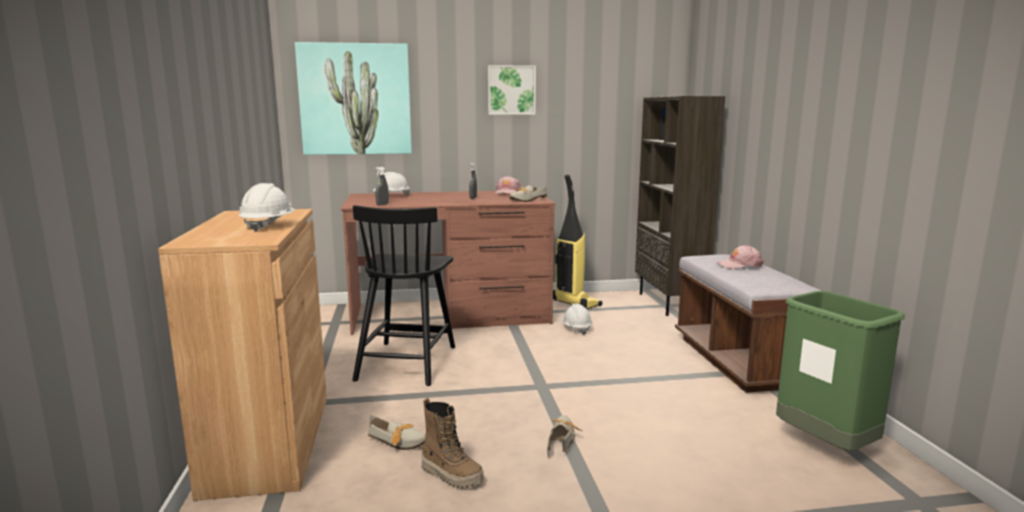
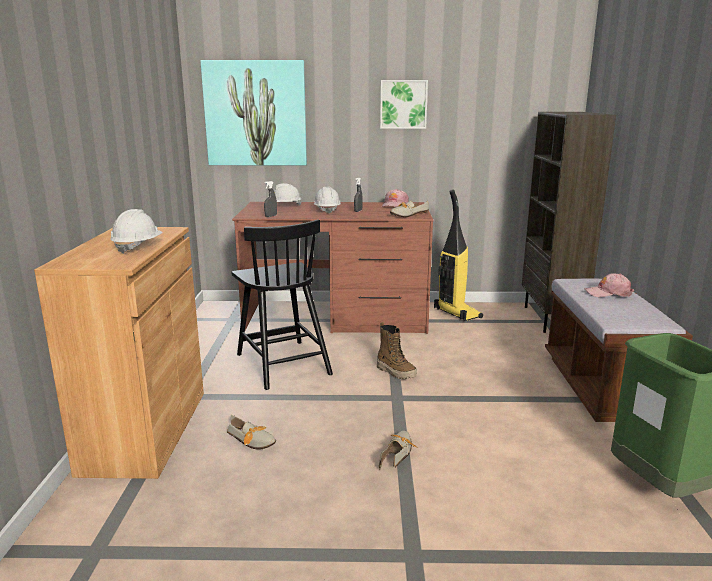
camera: 10 degrees right, 5 degrees up
black chair [353,205,455,386] -> black chair turned 45 degrees counterclockwise [232,219,333,390]
boot [421,398,484,489] -> boot moved to [377,322,417,379]
white hard hat [561,304,592,335] -> white hard hat moved to [314,187,341,213]

